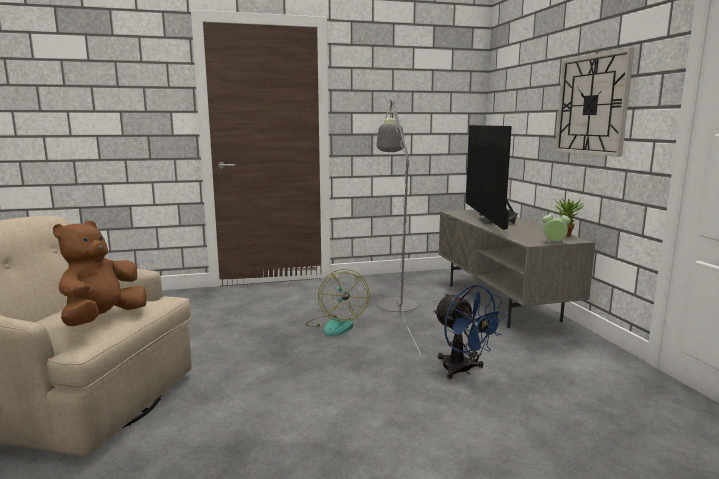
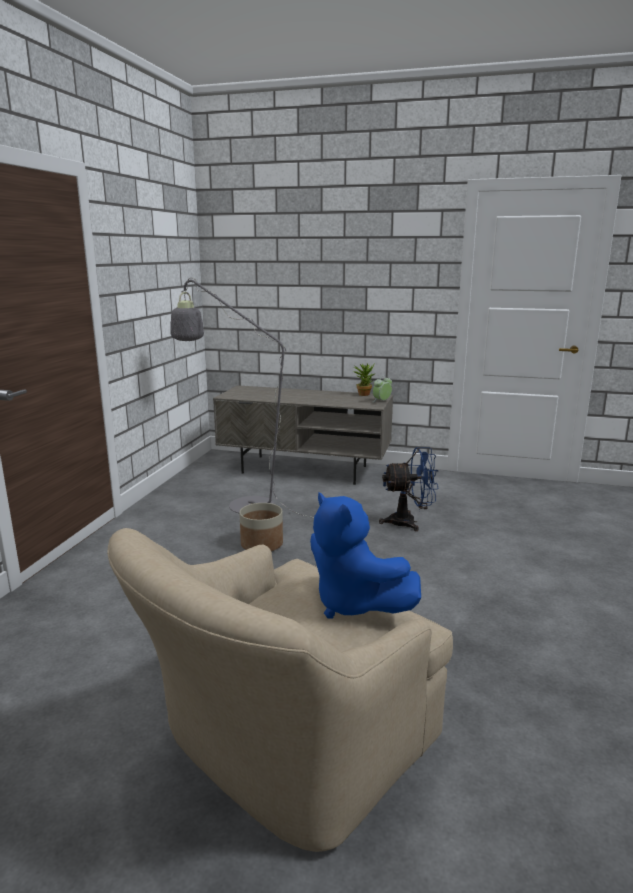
camera: 60 degrees left, 5 degrees up
brown plush toy [53,220,147,326] -> blue plush toy [310,492,421,619]
fan [306,269,369,336] -> planter [239,503,283,551]
television [465,125,517,230] -> none
wall clock [555,48,634,157] -> none

